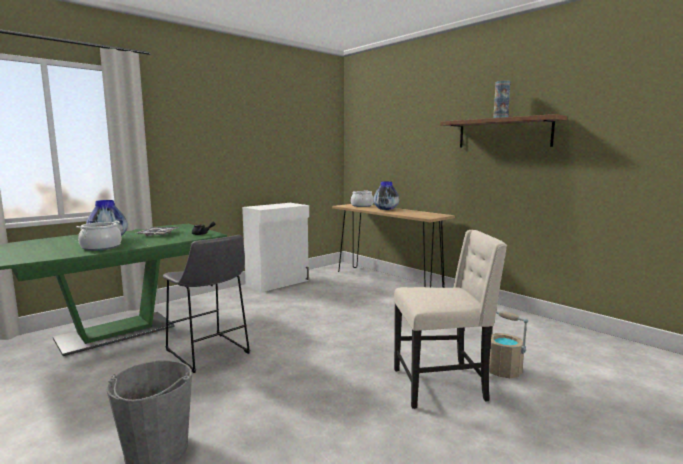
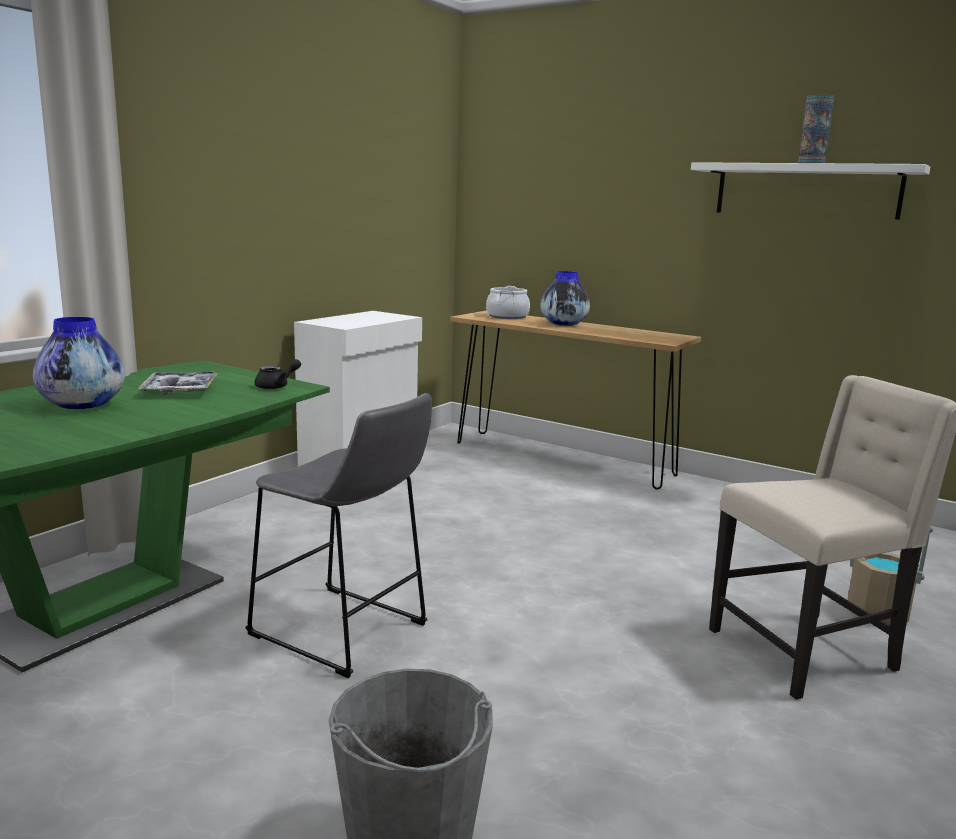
camera: 15 degrees left, 5 degrees up
cooking pot [76,221,121,251] -> none
brown shelf [440,114,567,148] -> white shelf [691,162,930,220]

